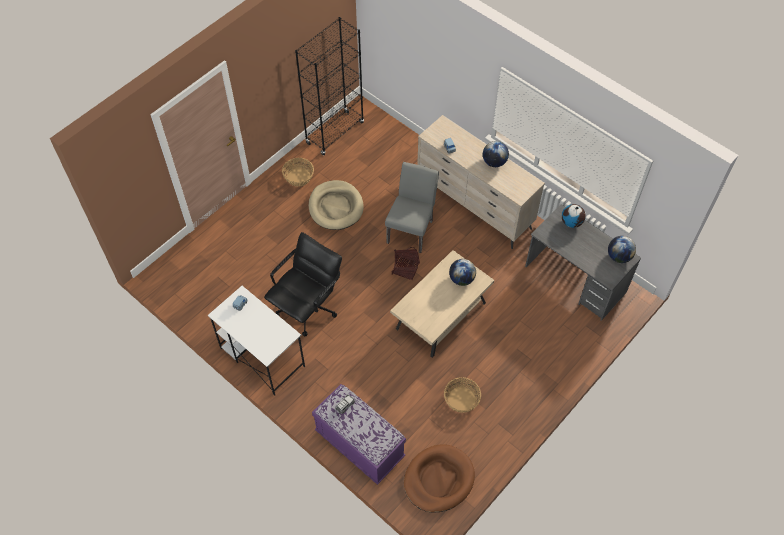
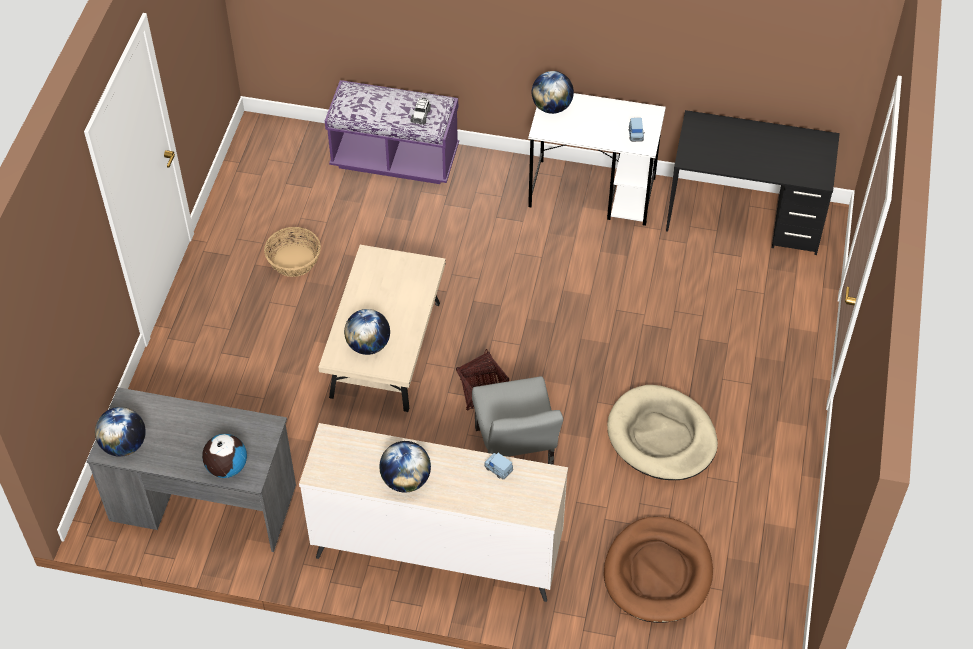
camera: 150 degrees right, 5 degrees down
black office chair [264,232,342,336] -> none
basket [282,158,314,187] -> none
black bookcase [295,17,364,156] -> none
brown dog bed [404,444,475,513] -> brown dog bed moved to [604,517,713,623]
none -> globe [531,71,574,114]
none -> black desk [666,110,840,255]

